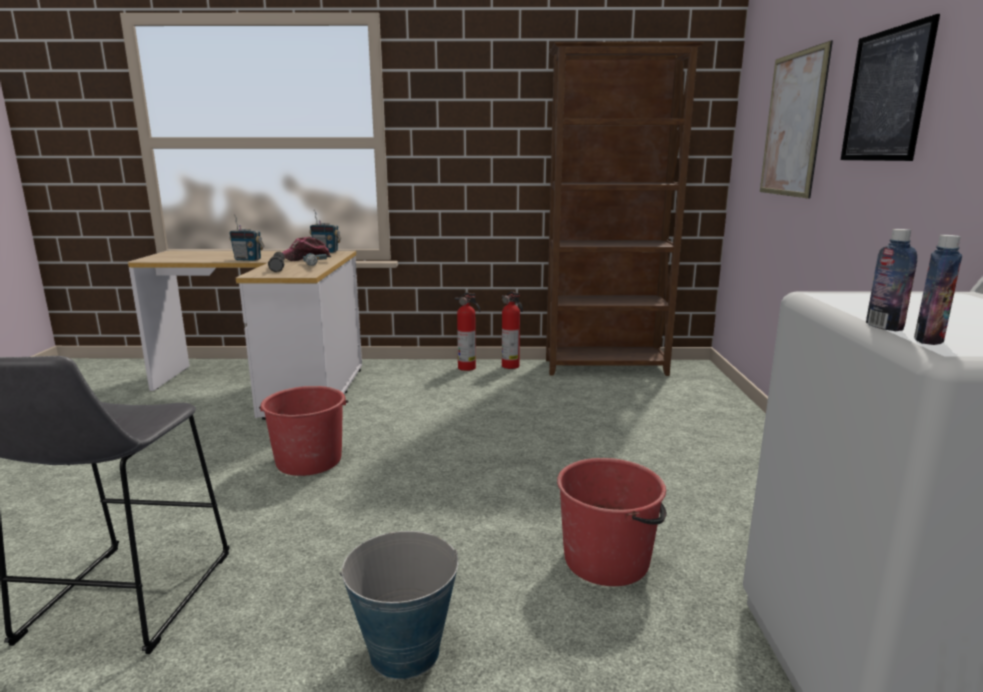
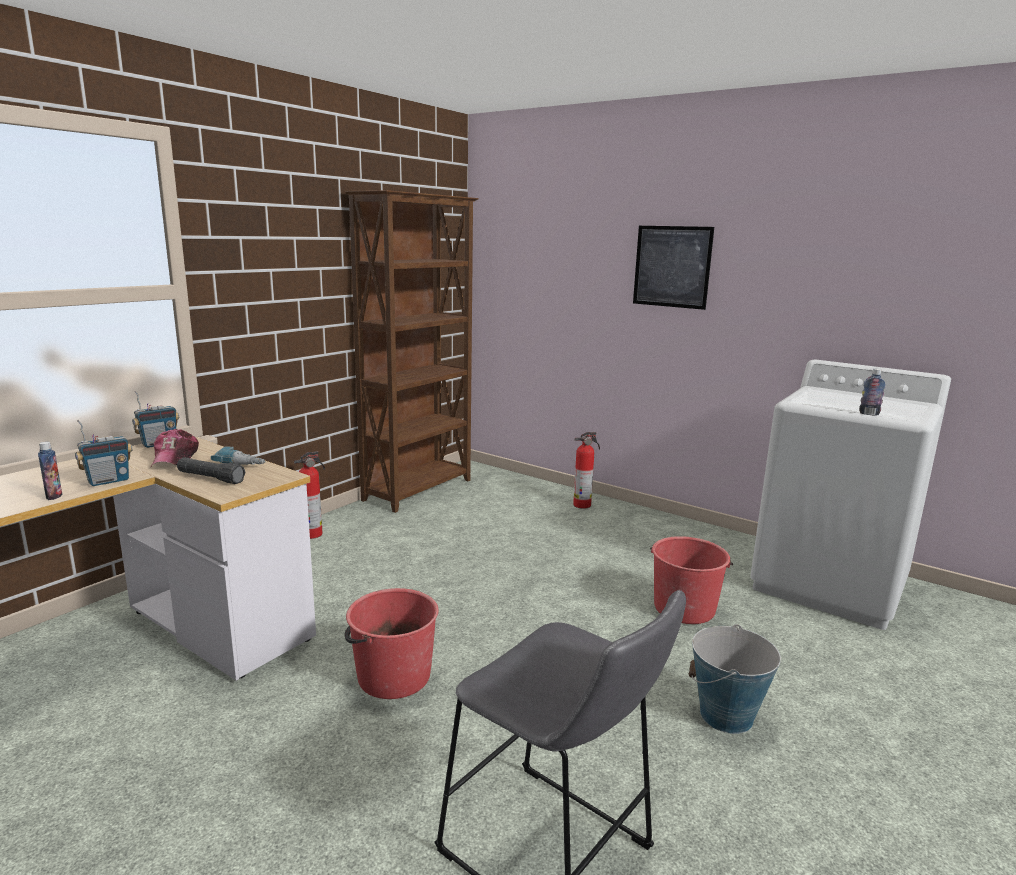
camera: 55 degrees left, 0 degrees up
fire extinguisher [502,291,523,369] -> fire extinguisher moved to [573,432,600,509]
picture [760,40,833,199] -> none
bottle [914,235,962,345] -> bottle moved to [38,442,62,500]

